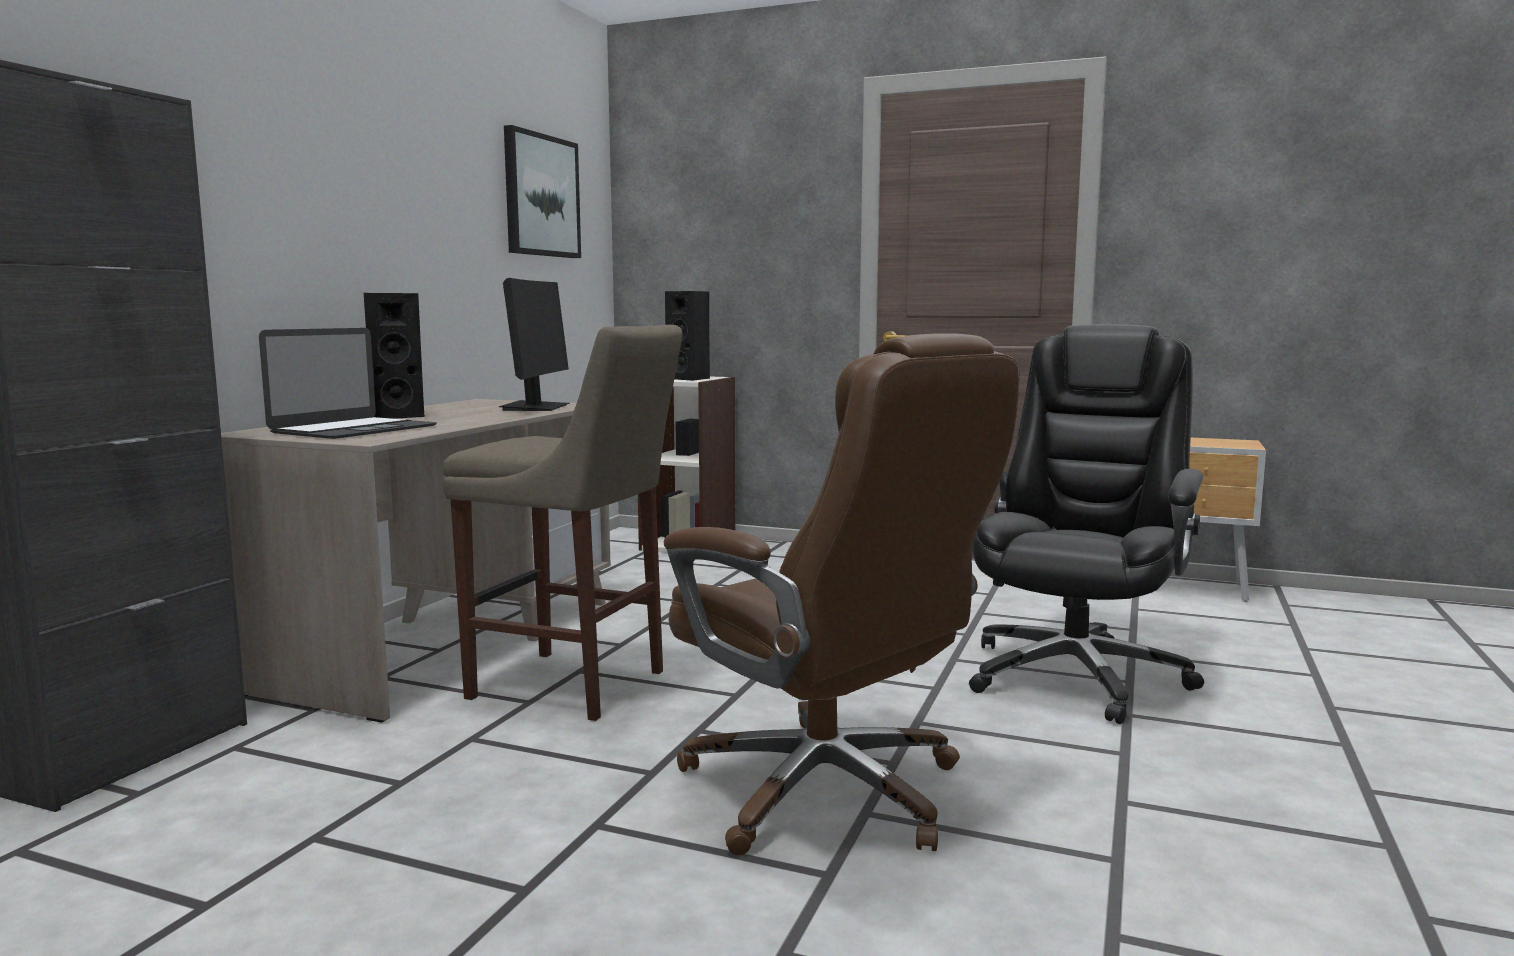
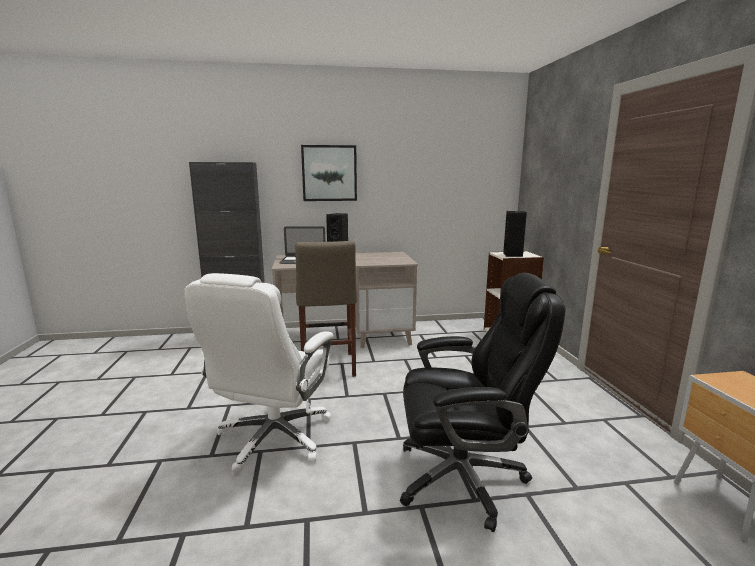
camera: 60 degrees right, 5 degrees up
monitor [499,278,570,411] -> none
picture [504,125,581,258] -> picture moved to [301,145,357,201]
brown office chair [664,333,1019,856] -> white office chair [184,273,333,474]

